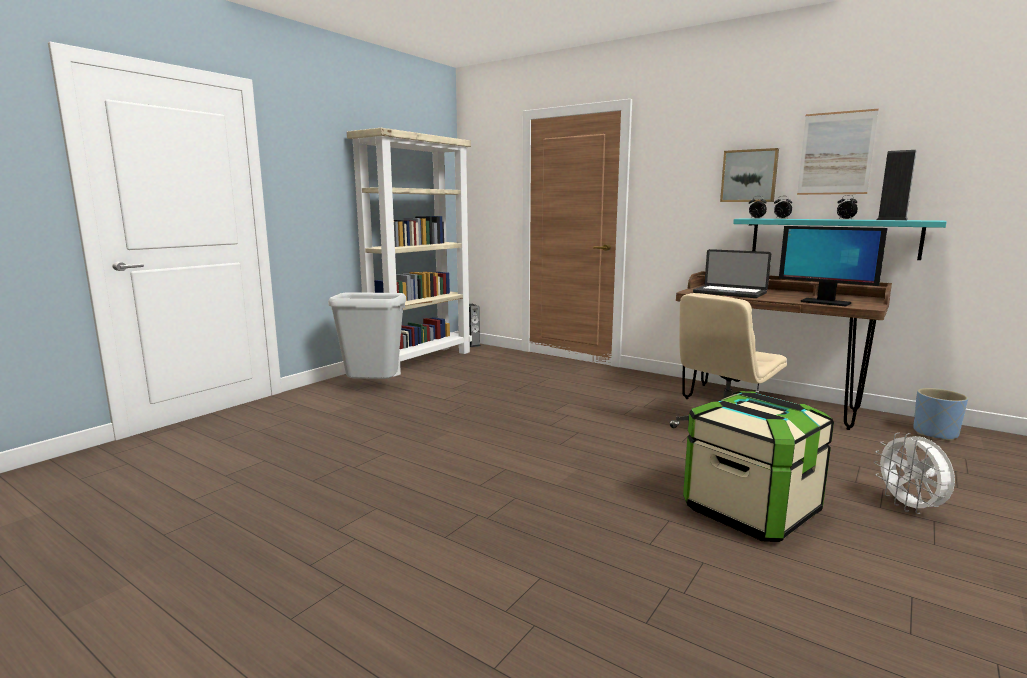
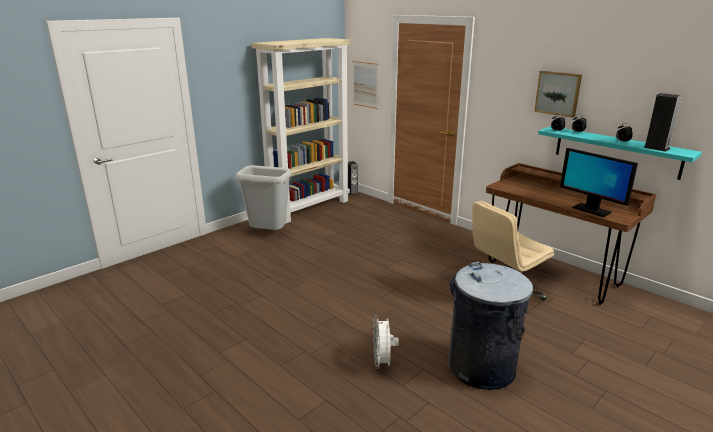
camera: 10 degrees right, 10 degrees up
storage box [683,391,834,542] -> grey trash can [448,261,533,390]
laptop [693,249,771,298] -> none
picture [797,109,879,195] -> picture moved to [353,61,378,109]
white fan [874,433,955,514] -> white fan moved to [373,315,399,369]
blue planter [913,388,968,441] -> none

